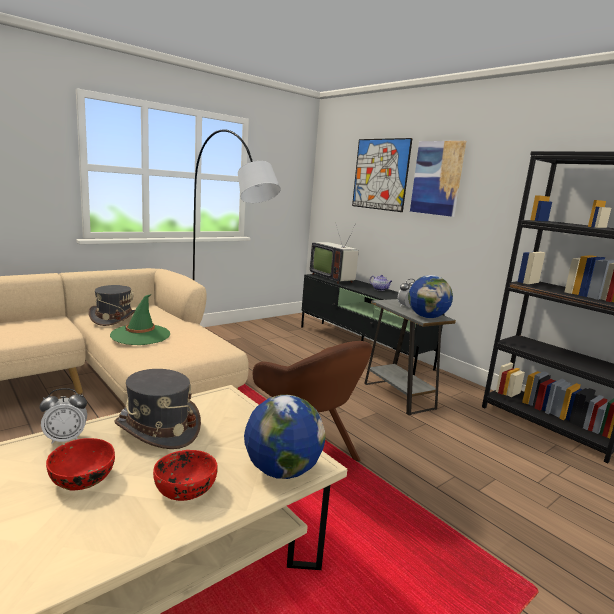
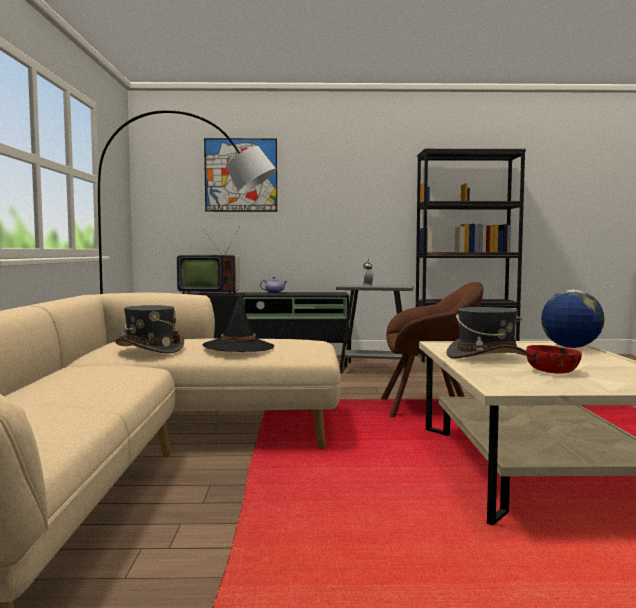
camera: 50 degrees left, 10 degrees down
alarm clock [40,388,87,444] -> none
green hat [110,294,170,345] -> black hat [203,293,274,352]
red bowl [153,450,218,501] -> none
globe [408,275,453,318] -> none
picture [410,141,466,217] -> none

